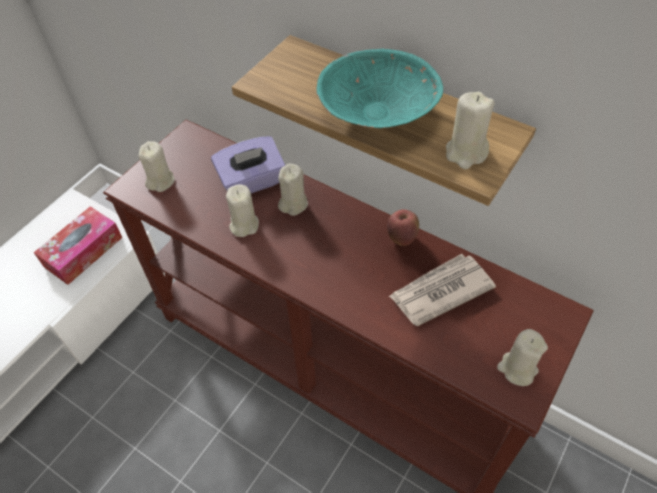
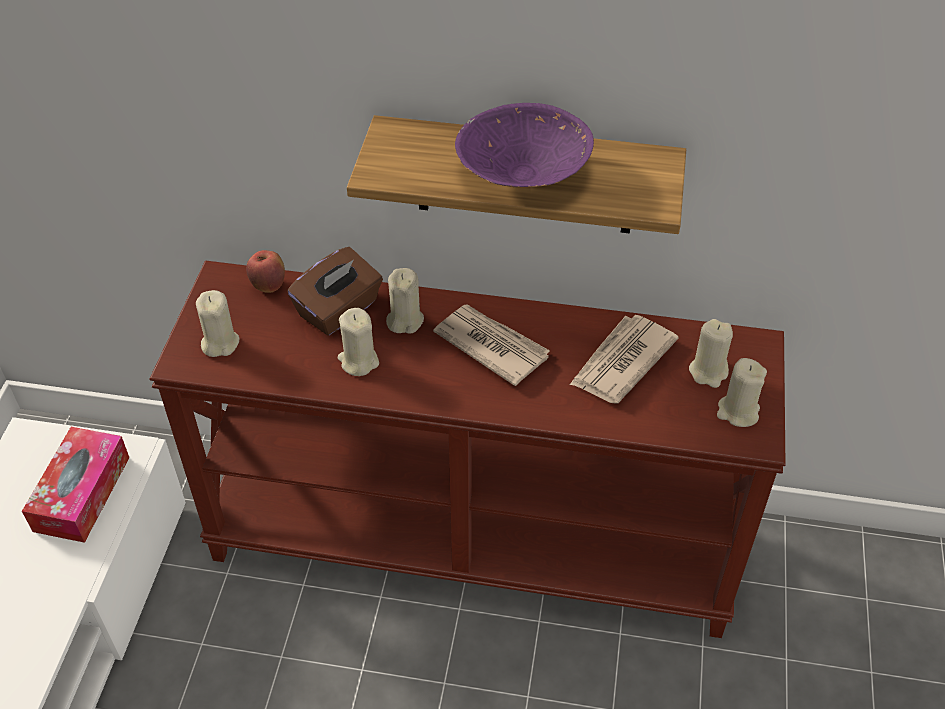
camera: 25 degrees left, 5 degrees down
purple tissue box [211,136,285,193] -> brown tissue box [287,247,383,336]
turquoise bowl [316,49,443,128] -> purple bowl [455,103,594,188]
apple [387,209,419,246] -> apple moved to [246,250,285,293]
beige candle [446,92,495,169] -> beige candle moved to [689,319,733,388]
none -> newspaper [433,304,550,386]

